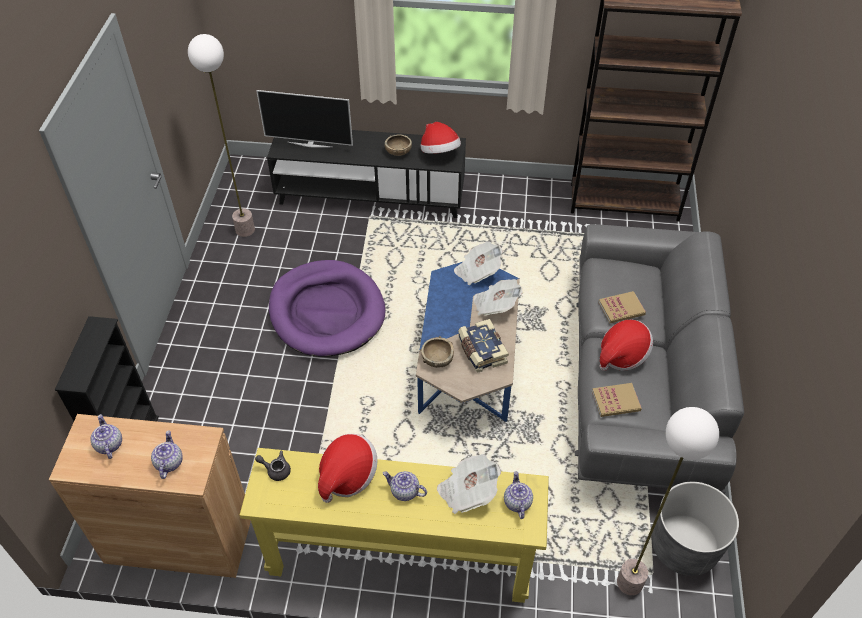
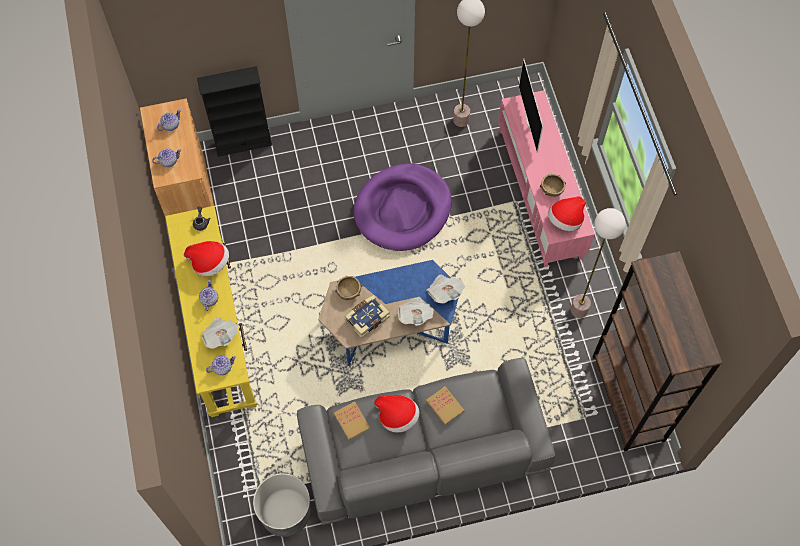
camera: 70 degrees right, 15 degrees up
black tv stand [267,130,466,218] -> pink tv stand [498,90,595,267]
floor lamp [617,407,719,596] -> floor lamp moved to [570,208,626,318]

